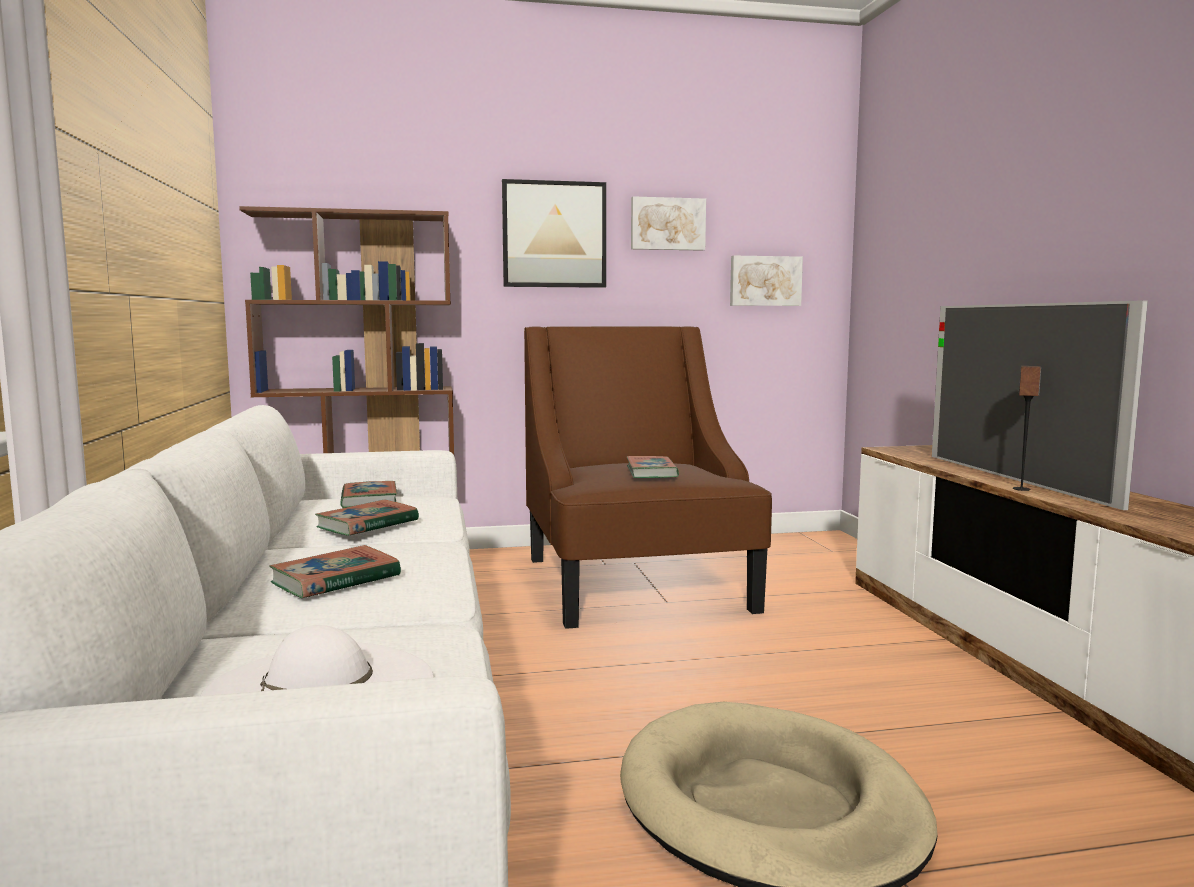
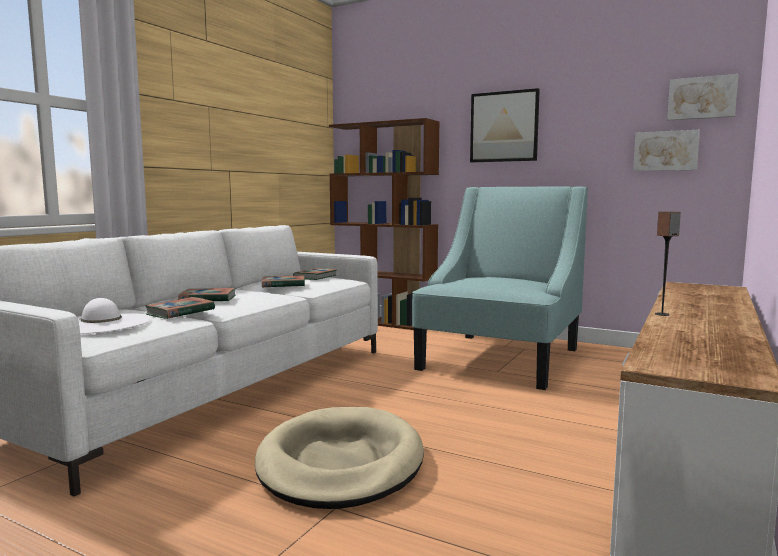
camera: 40 degrees right, 0 degrees up
brown armchair [524,326,772,629] -> turquoise armchair [412,186,588,390]
book [627,456,679,478] -> book moved to [145,297,215,319]
picture [631,196,706,251] -> picture moved to [667,74,739,120]
television [932,300,1148,510] -> none

